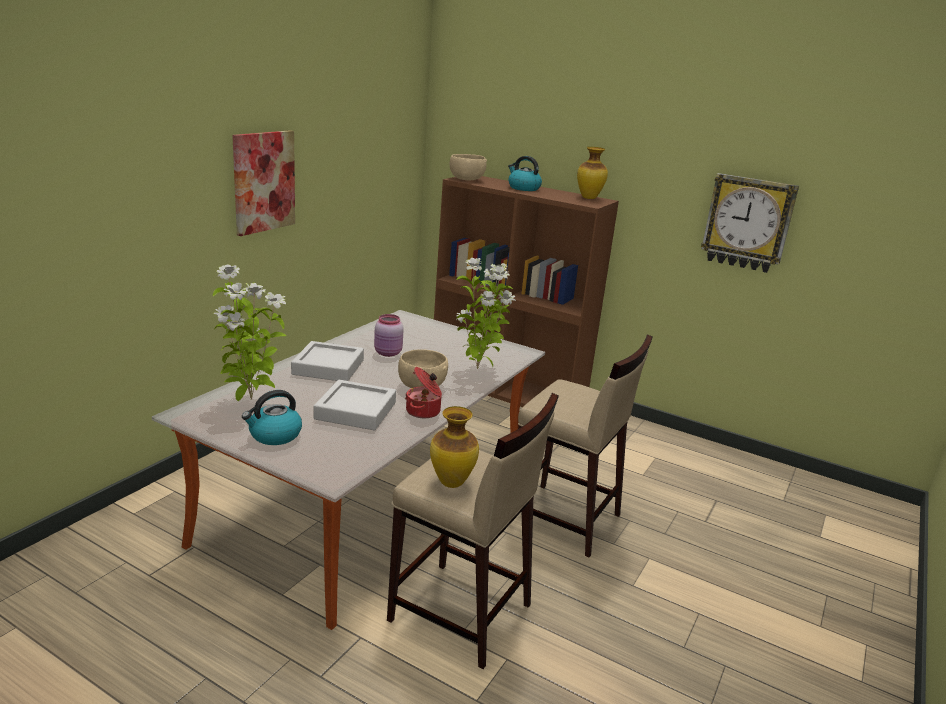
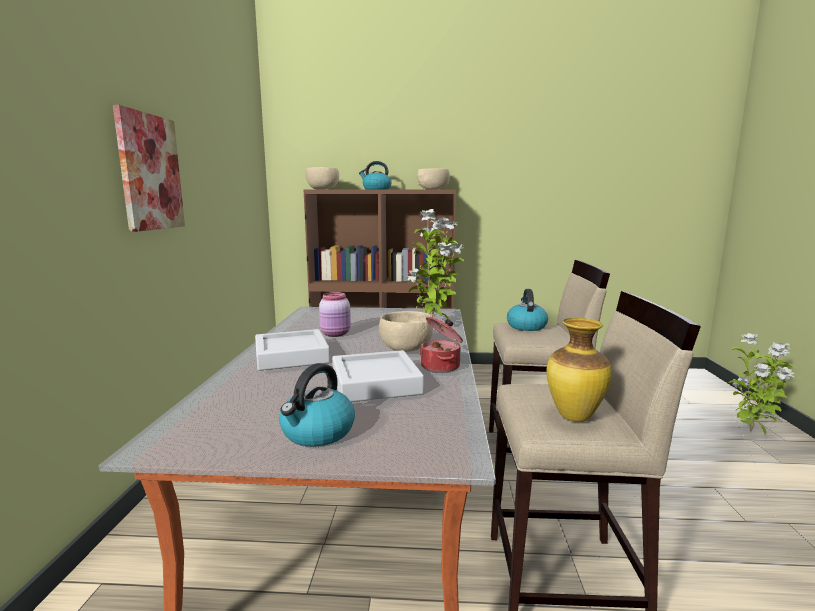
camera: 25 degrees left, 10 degrees down
potted plant [213,265,286,401] -> potted plant moved to [729,333,795,435]
vase [577,147,608,199] -> beige bowl [417,168,450,190]
wall clock [701,173,799,273] -> none
none -> kettle [507,289,548,331]

